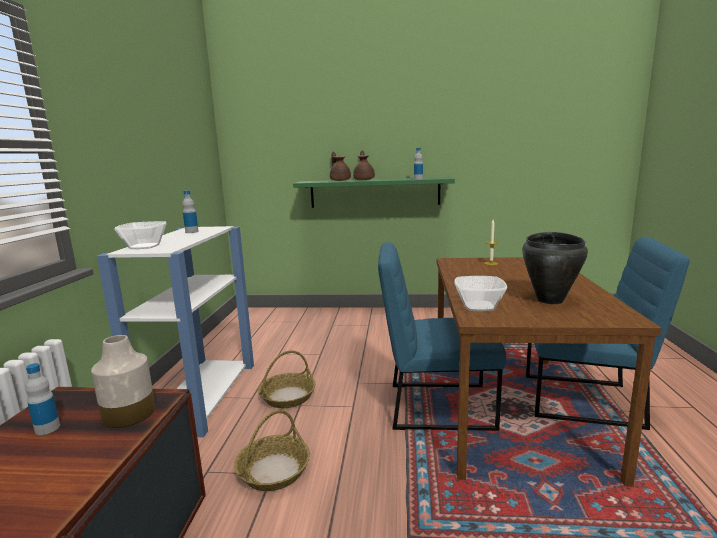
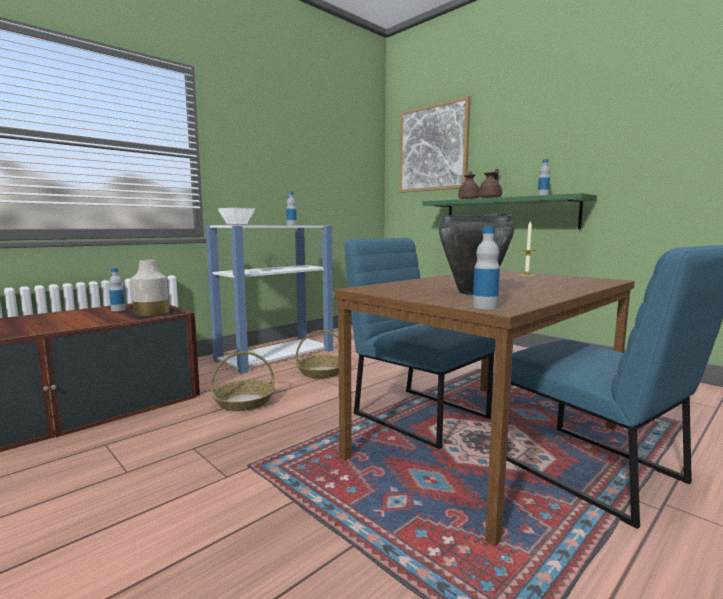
camera: 40 degrees right, 5 degrees down
bowl [454,276,507,311] -> none
none -> picture [399,96,471,193]
none -> bottle [473,226,500,309]

